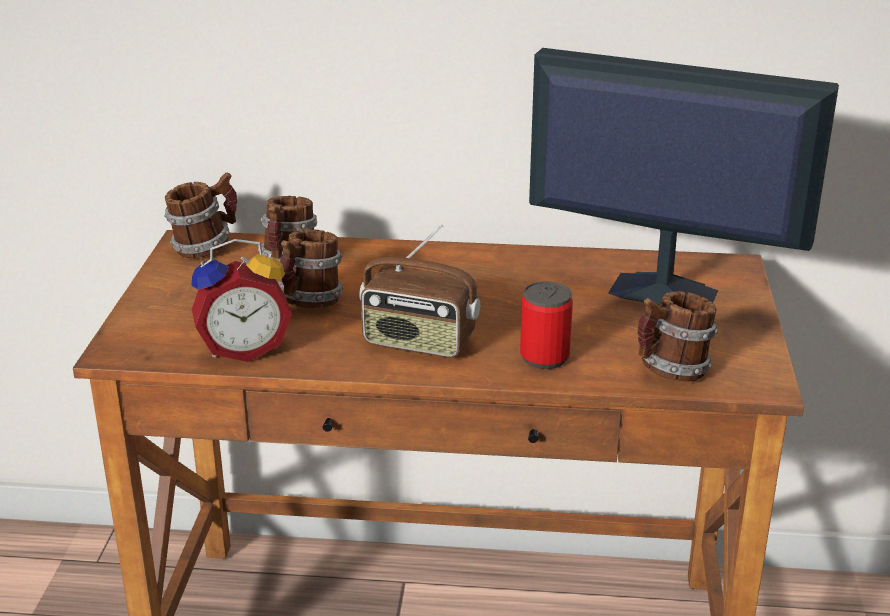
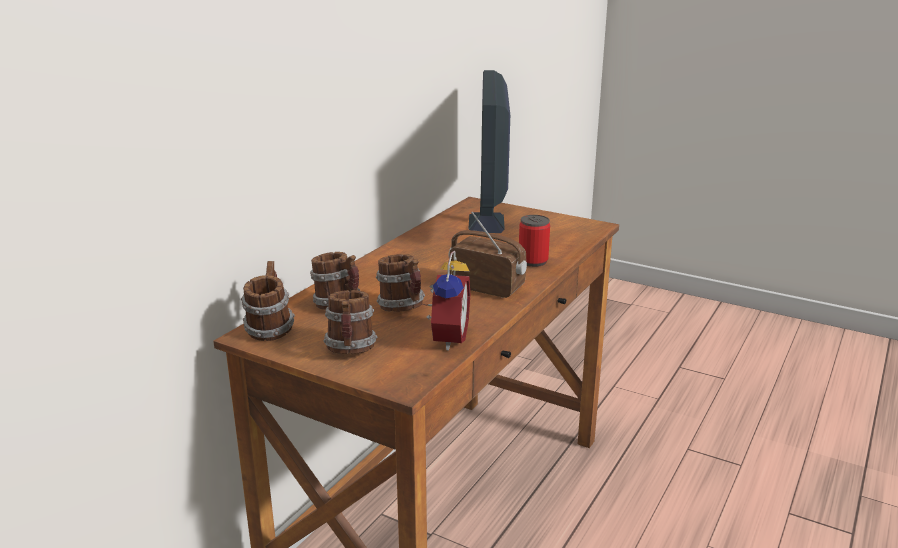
camera: 65 degrees left, 5 degrees down
radio [359,225,480,358] -> radio turned 105 degrees counterclockwise [448,211,527,298]
monitor [529,48,839,305] -> monitor turned 45 degrees counterclockwise [468,70,510,233]
mug [638,291,718,382] -> mug moved to [324,290,377,354]

